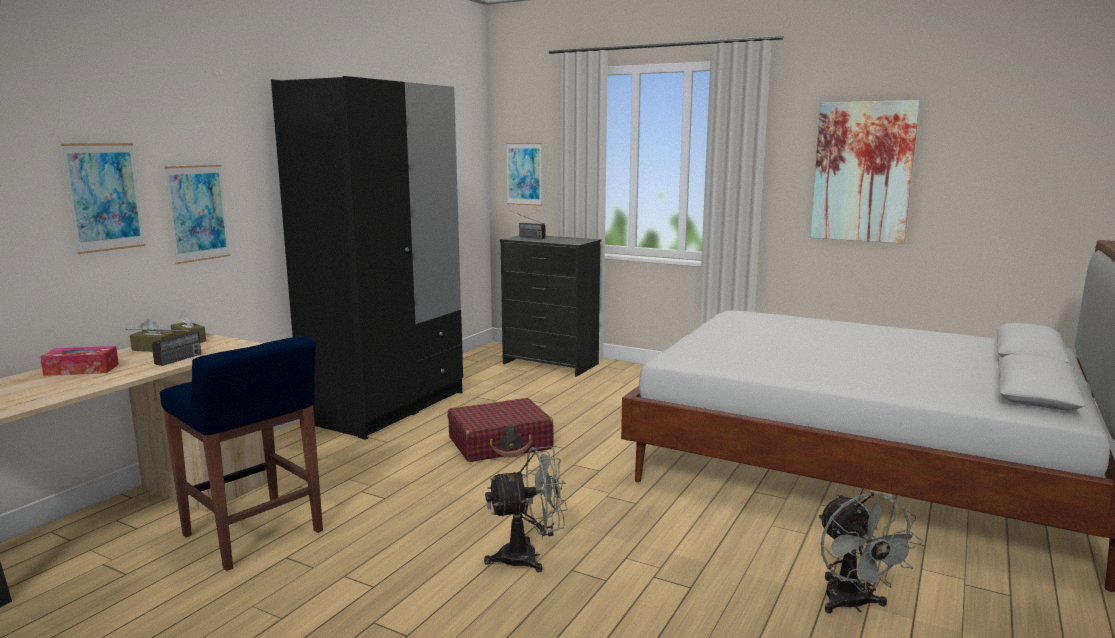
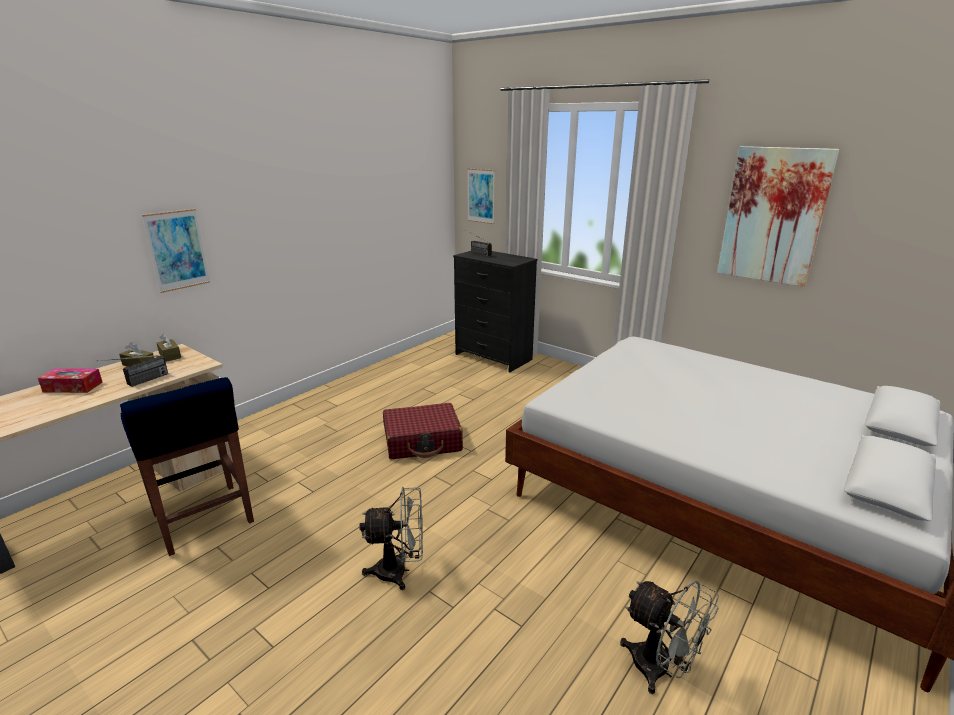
camera: 10 degrees right, 10 degrees up
picture [61,143,146,254] -> none
black wardrobe [271,76,463,440] -> none
grey fan [819,492,923,613] -> grey fan turned 45 degrees counterclockwise [620,580,719,694]

